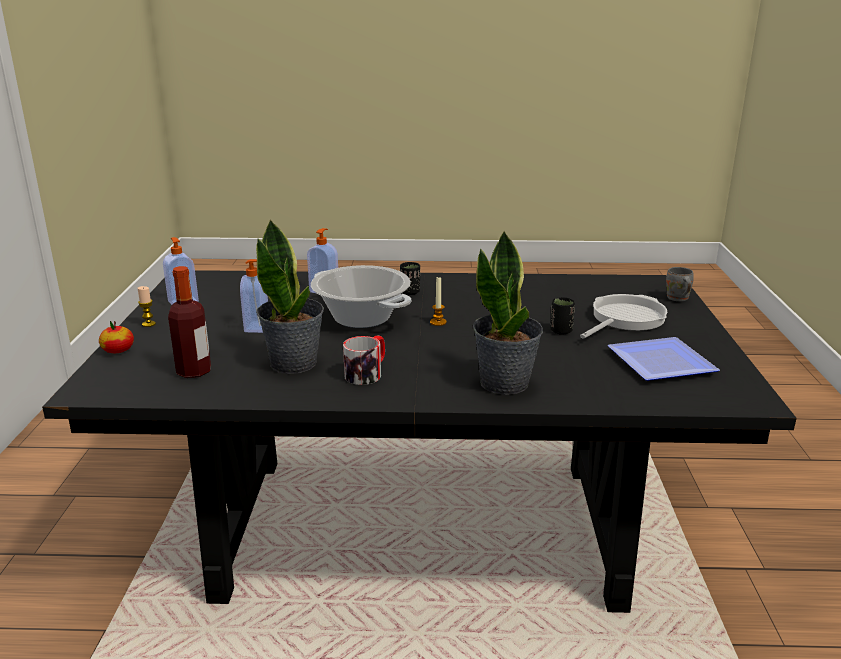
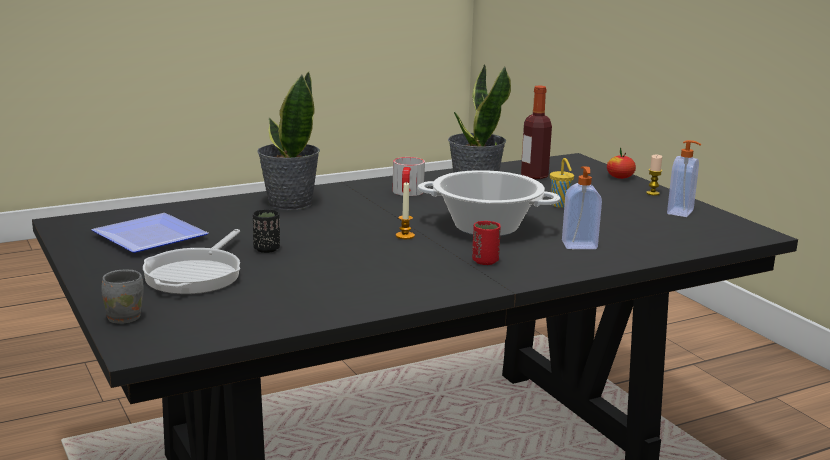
camera: 150 degrees right, 5 degrees down
soap dispenser [240,259,268,333] -> yellow cup [550,158,574,208]
black cup [400,262,420,295] -> red cup [472,221,501,265]

